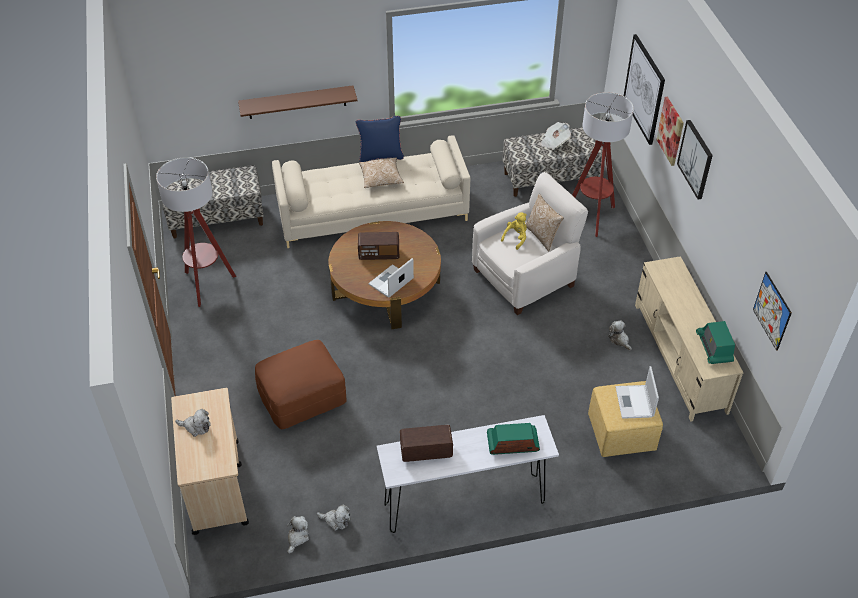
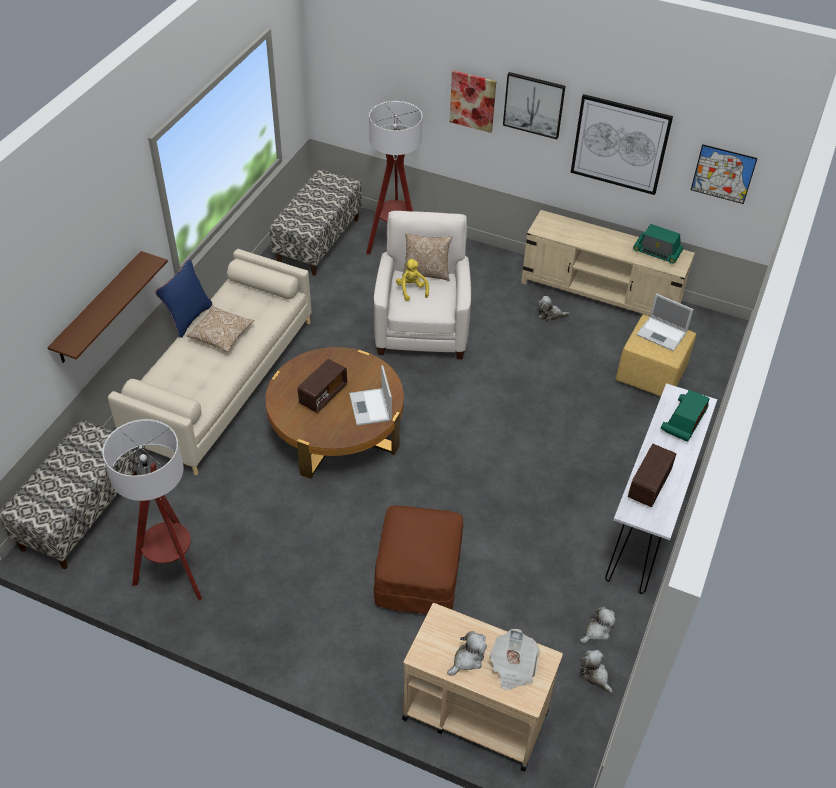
camera: 55 degrees left, 0 degrees up
newspaper [540,122,571,150] -> newspaper moved to [489,629,540,690]
picture [624,34,665,145] -> picture moved to [571,94,673,195]

